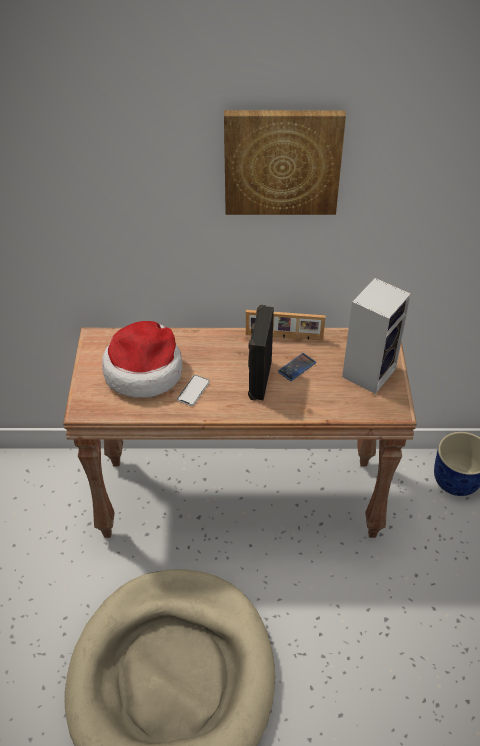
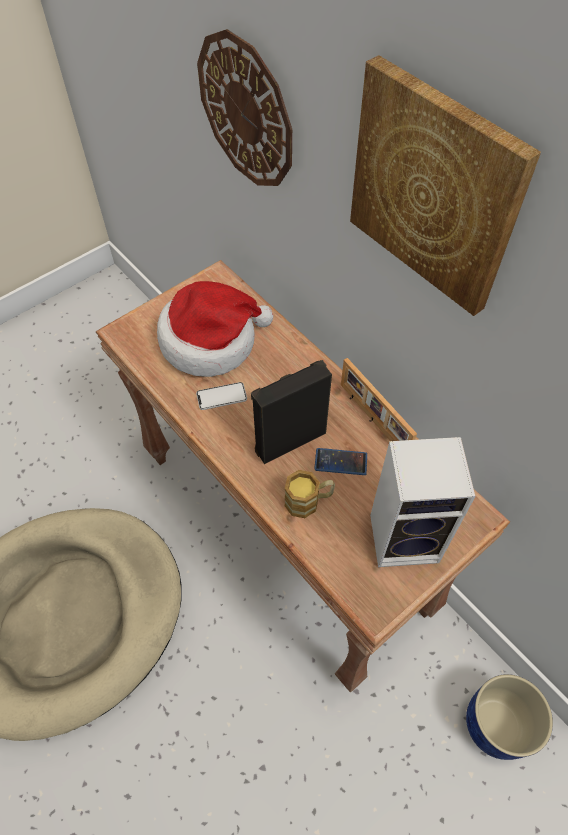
camera: 50 degrees right, 10 degrees up
none -> wall clock [197,29,292,186]
none -> mug [285,470,335,518]

